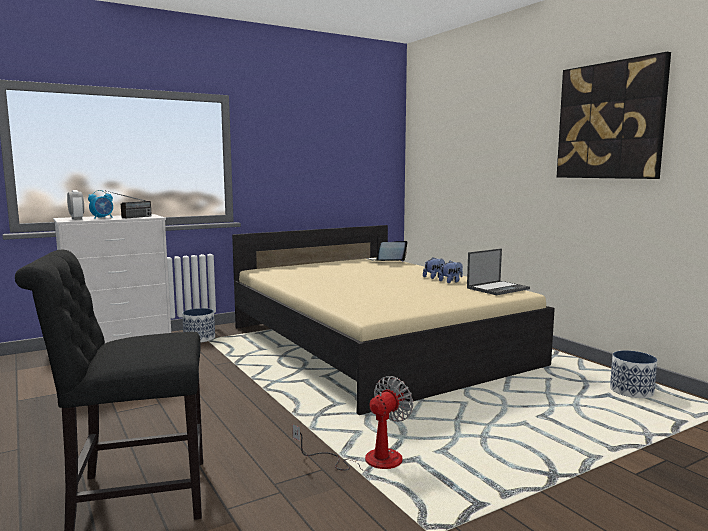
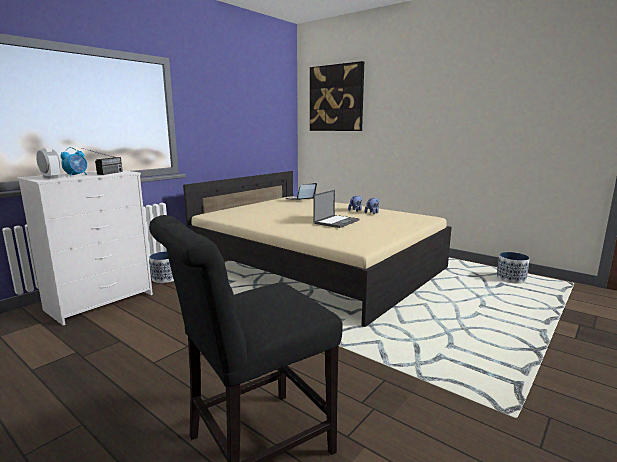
camera: 20 degrees left, 5 degrees up
fan [292,376,413,471] -> none
laptop [467,248,530,295] -> laptop moved to [314,190,360,228]
picture [557,52,671,179] -> picture moved to [310,61,364,131]

